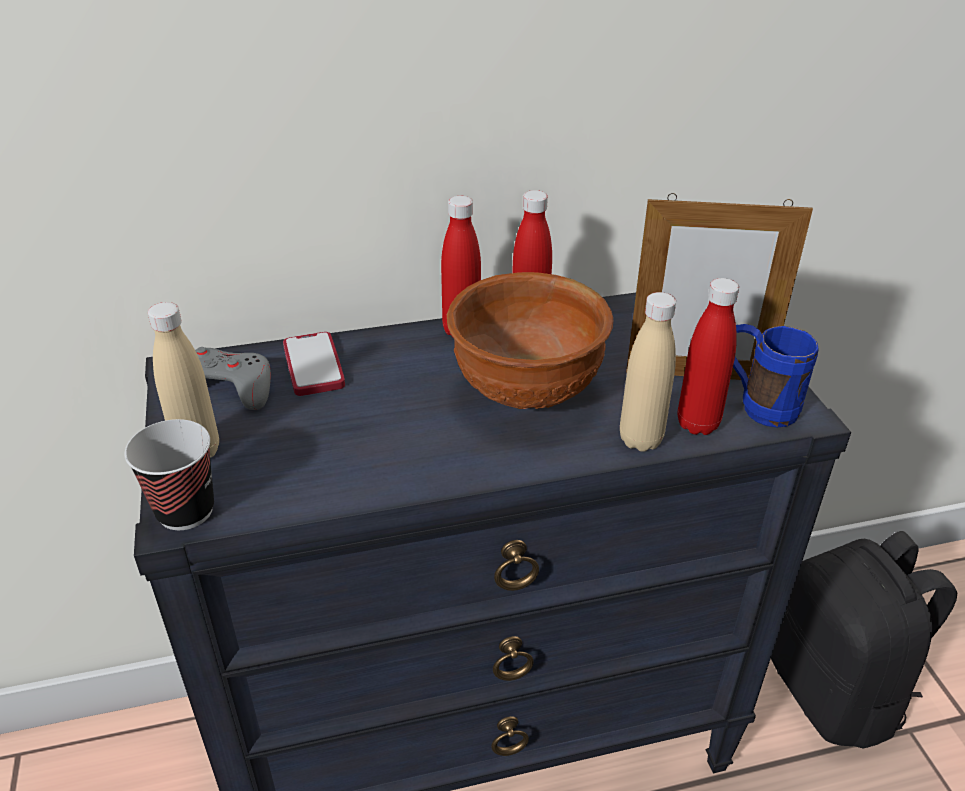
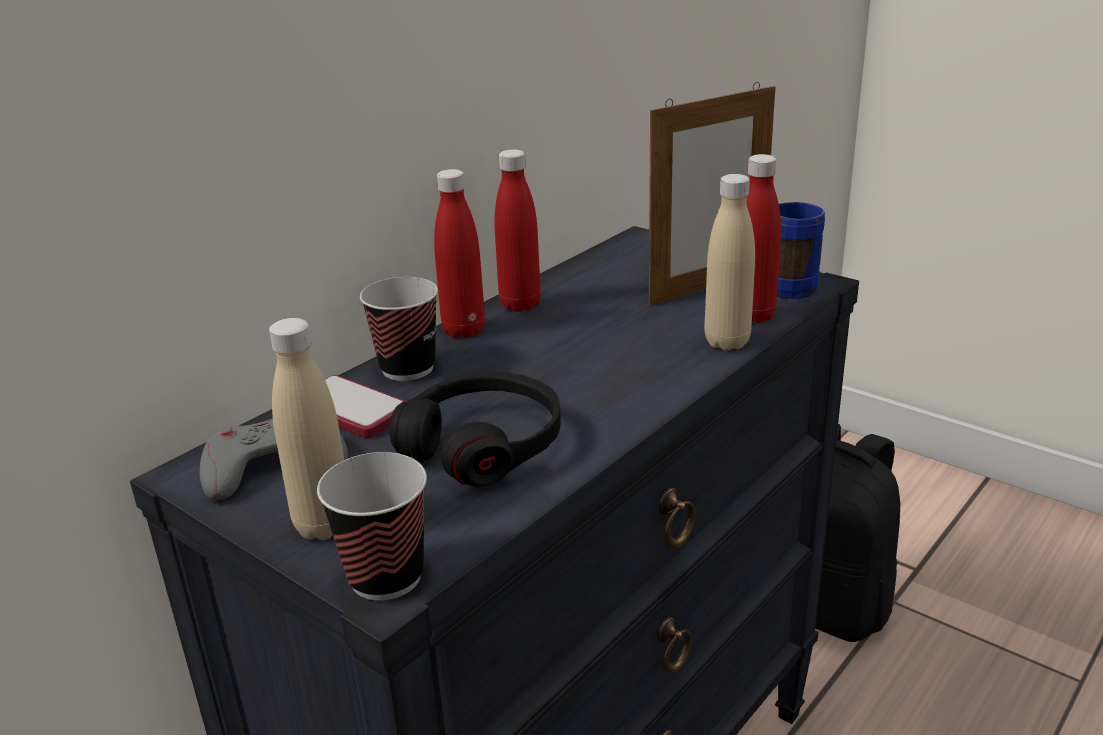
camera: 35 degrees left, 10 degrees down
brown bowl [447,272,613,409] -> none
none -> cup [360,277,438,381]
none -> black headphones [390,372,561,486]

